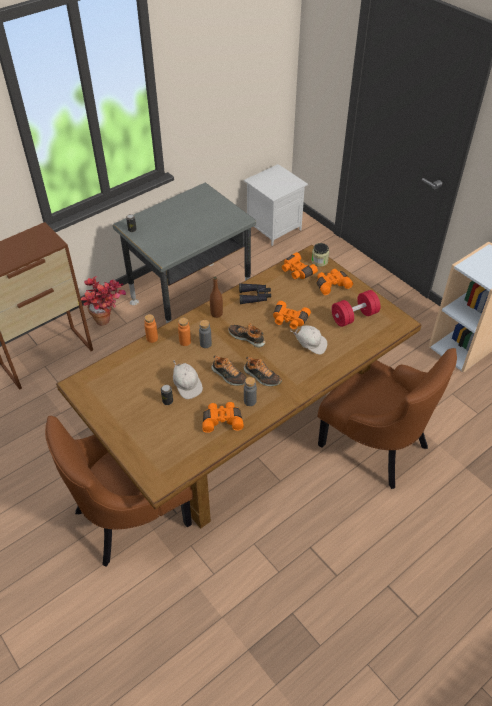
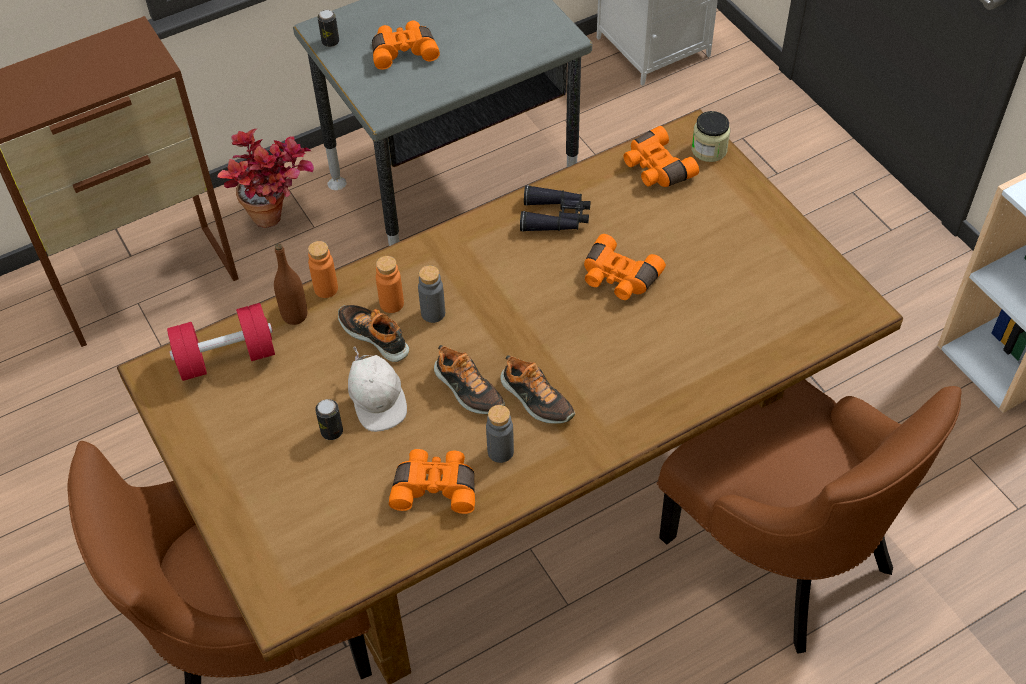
camera: 10 degrees right, 5 degrees up
brown bottle [210,277,223,318] -> brown bottle moved to [274,244,307,325]
shoe [228,323,266,348] -> shoe moved to [338,305,409,362]
white cap [290,325,327,354] -> none
orange binoculars [317,269,353,295] -> orange binoculars moved to [372,21,440,70]
red dumbbell [331,290,381,327] -> red dumbbell moved to [167,303,275,381]

